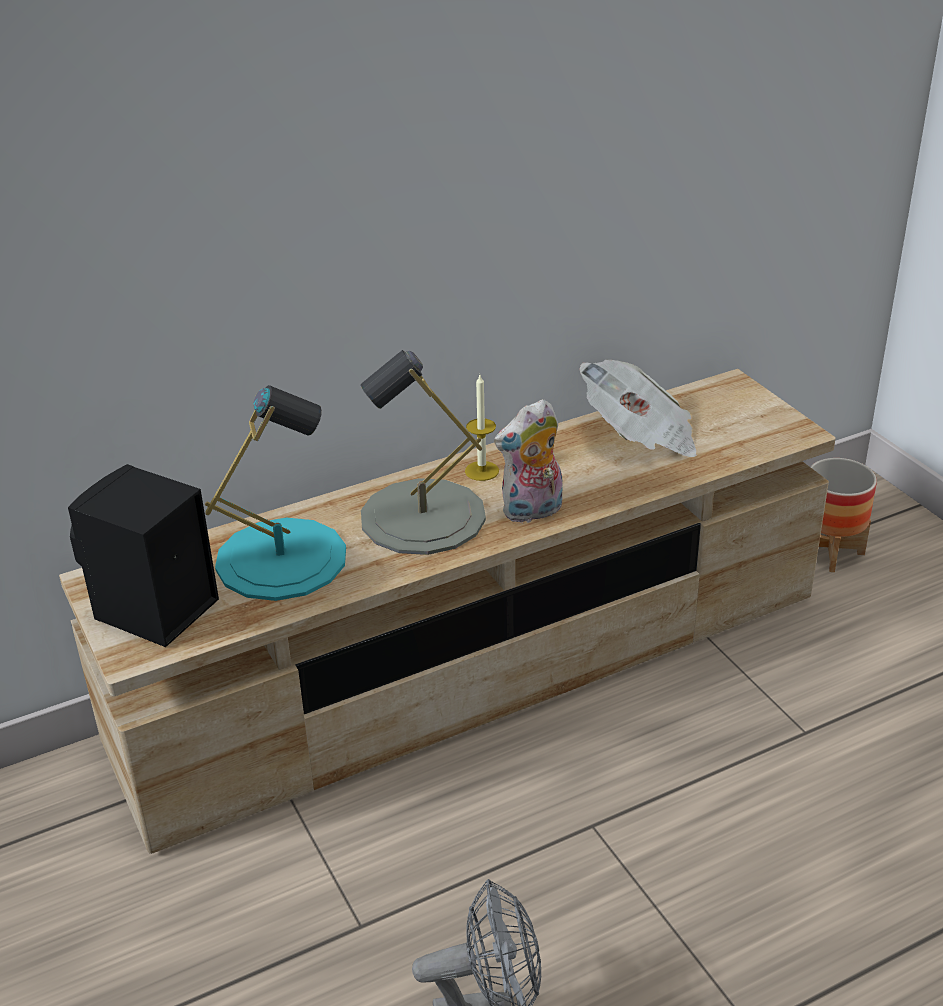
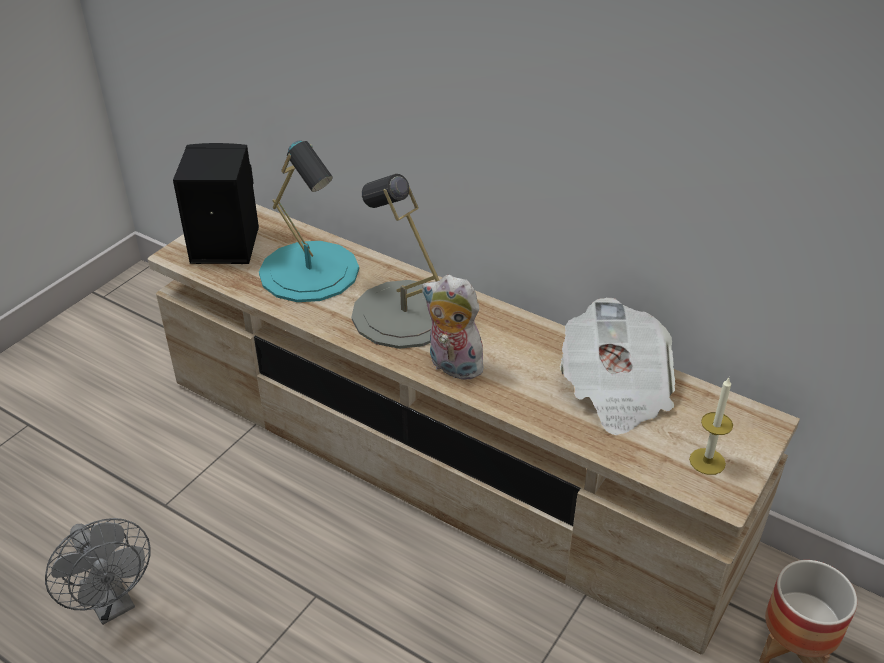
camera: 60 degrees right, 5 degrees up
candle [465,375,499,481] -> candle moved to [689,378,733,475]

